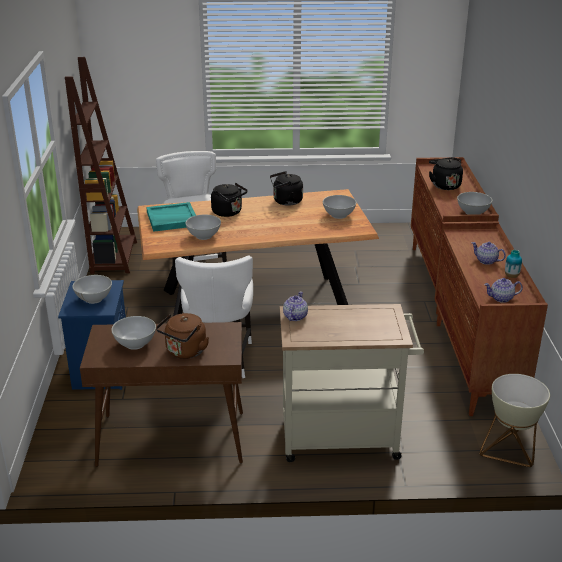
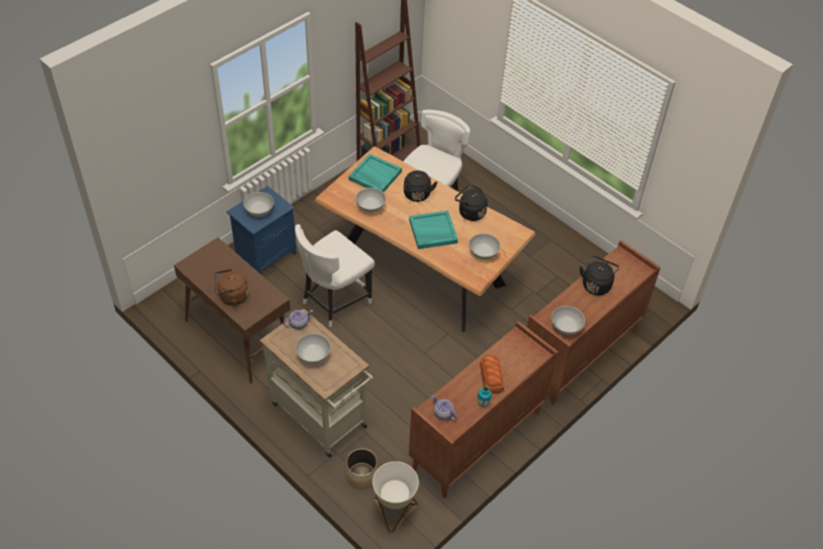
camera: 45 degrees right, 20 degrees up
white bowl [111,316,156,350] -> white bowl moved to [295,333,330,364]
teapot [472,242,506,265] -> bread [480,355,504,394]
none -> planter [346,448,377,489]
none -> turquoise tray [409,211,458,249]

